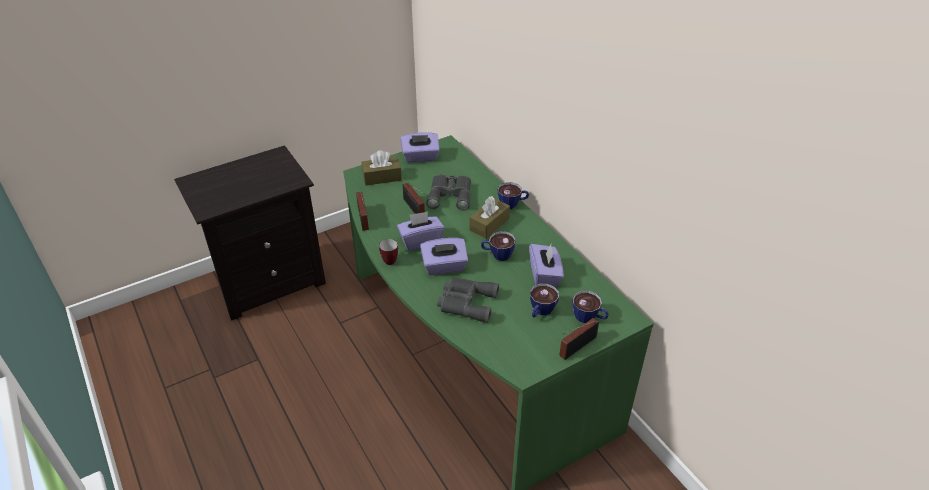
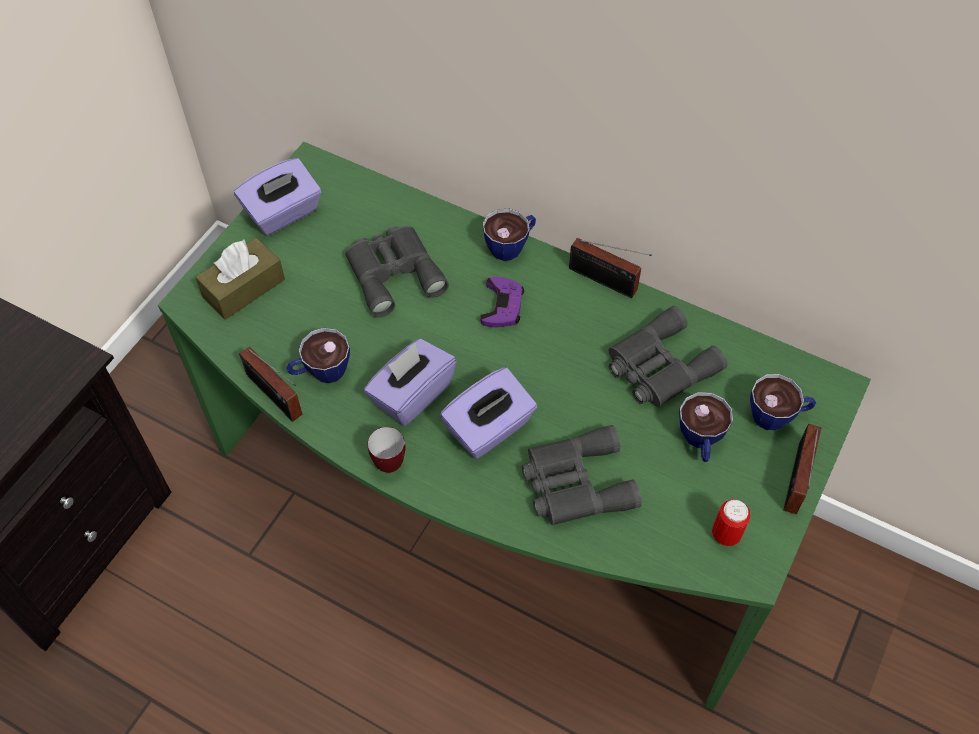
camera: 30 degrees left, 15 degrees up
radio [403,183,425,214] -> radio moved to [569,238,652,298]
brown tissue box [469,196,510,239] -> purple game controller [481,277,524,327]
cup [481,231,516,261] -> cup moved to [286,328,350,383]
purple tissue box [529,244,564,287] -> grey binoculars [609,306,727,407]
none -> can [712,499,751,546]

